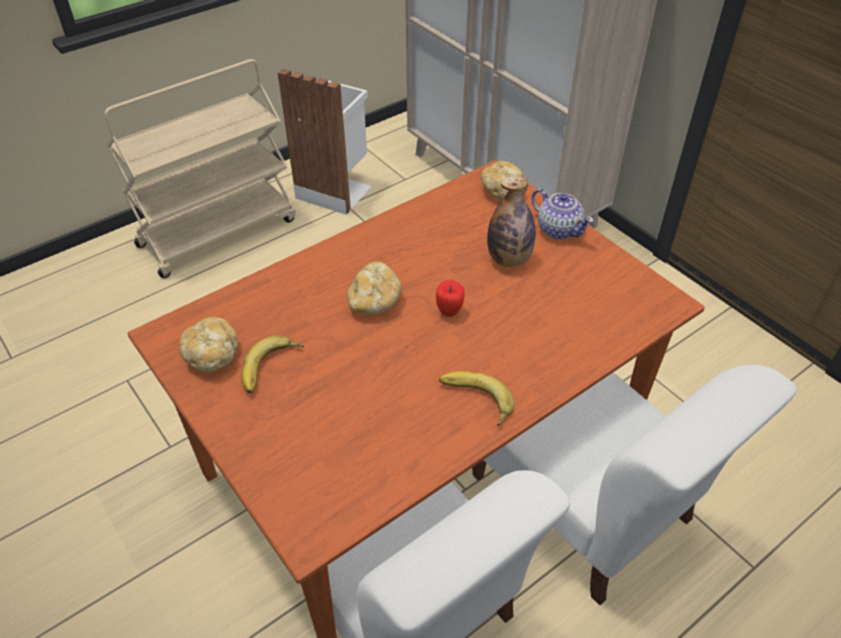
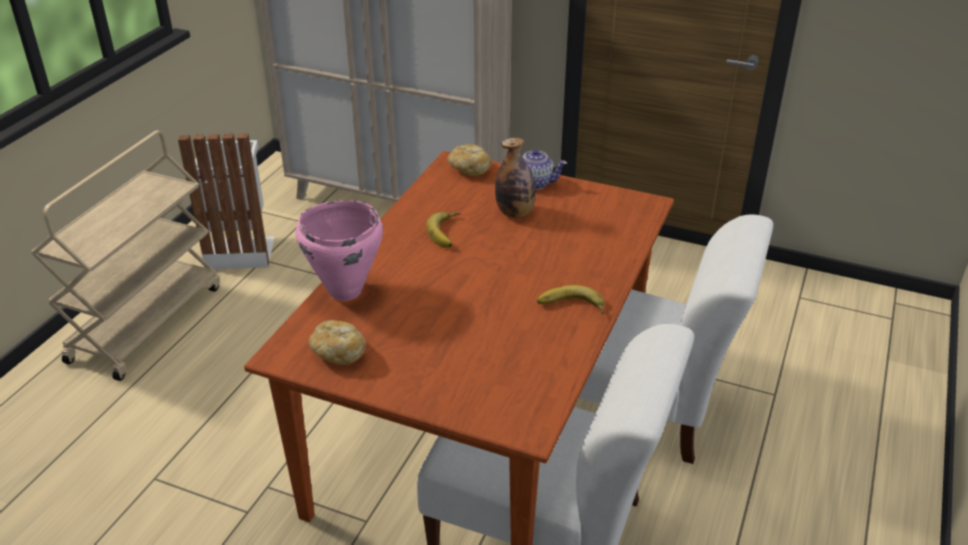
camera: 30 degrees left, 10 degrees down
banana [241,335,304,393] -> banana moved to [426,212,461,248]
bread [347,261,402,314] -> none
apple [436,280,465,317] -> none
none -> pink cooking pot [296,200,383,301]

